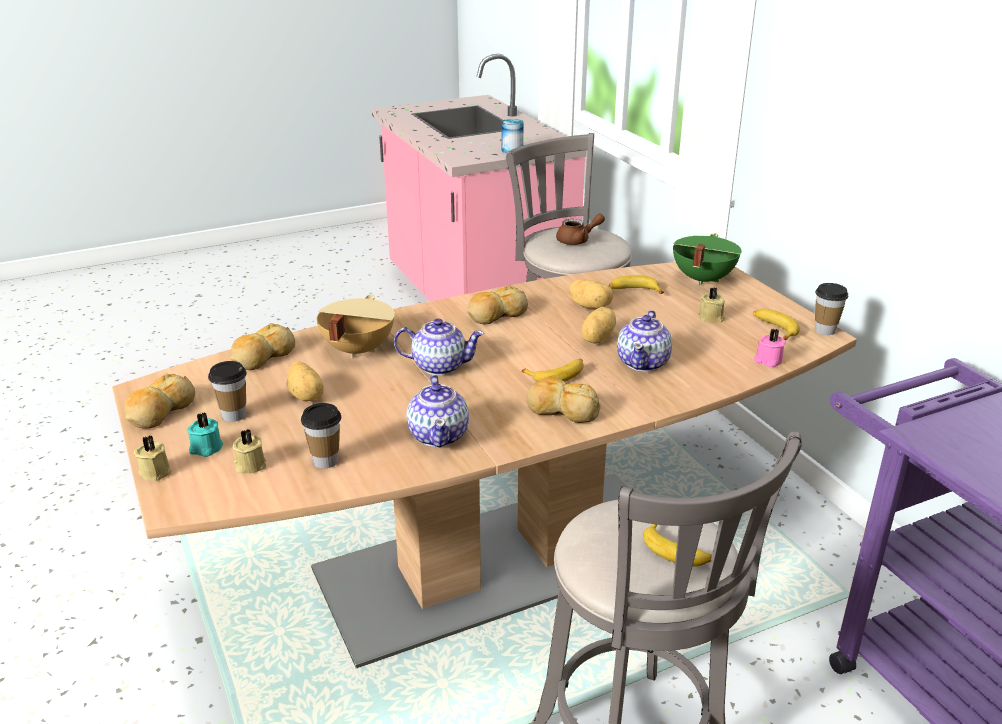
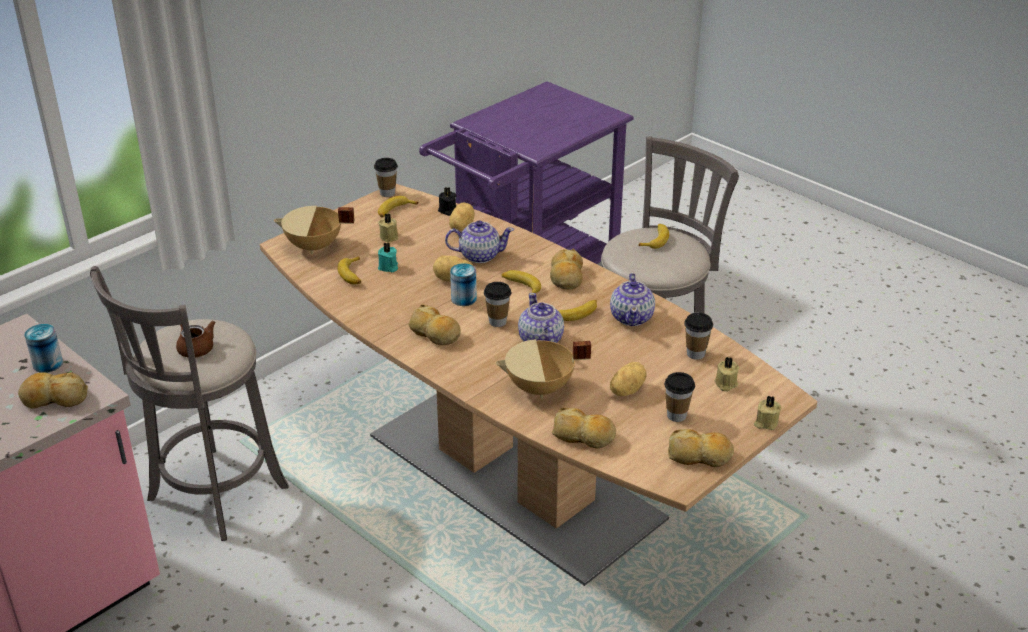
camera: 110 degrees left, 5 degrees up
turquoise candle [187,412,223,457] -> turquoise candle moved to [378,242,398,272]
teapot [407,375,469,447] -> teapot turned 120 degrees clockwise [610,273,655,326]
potato [569,279,613,309] -> potato moved to [449,203,475,232]
green cooking pot [673,233,741,286] -> beige cooking pot [274,206,355,254]
pink candle [754,329,786,367] -> black candle [438,187,456,216]
none -> bread [18,372,88,409]
none -> can [450,263,477,306]
none -> cup [484,282,511,327]
none -> banana [558,300,597,321]

